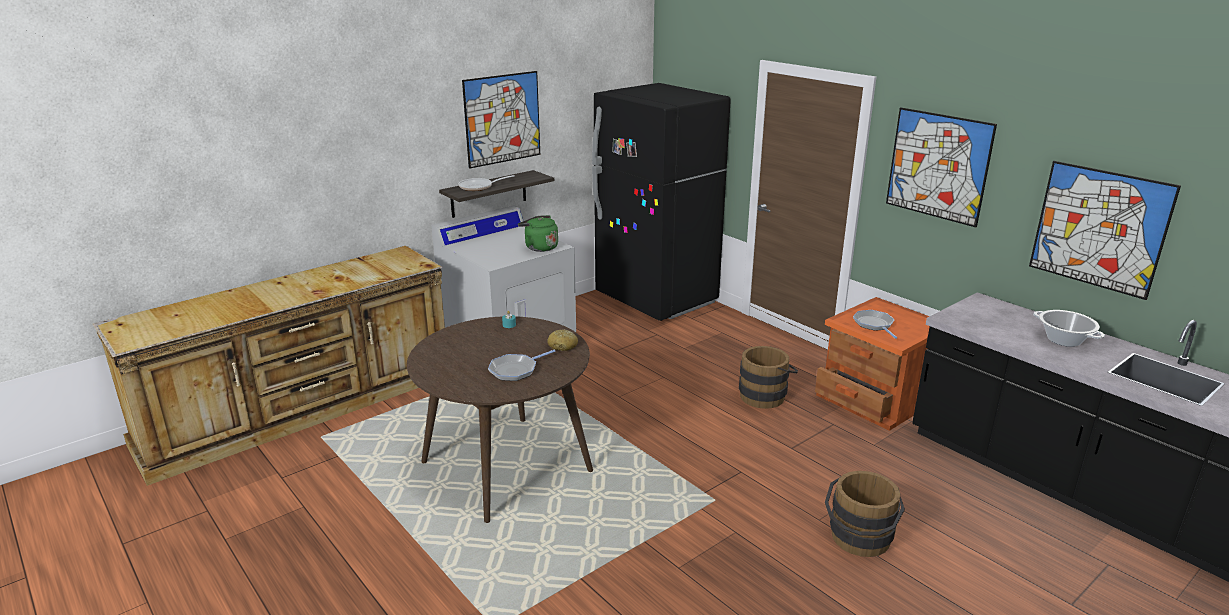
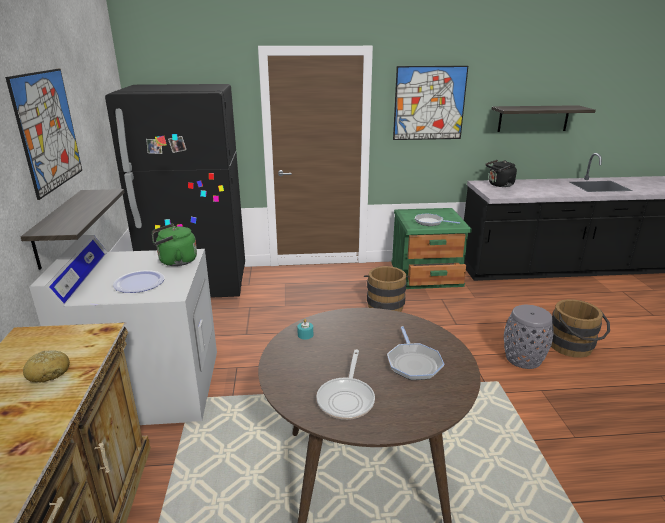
camera: 55 degrees left, 0 degrees up
frying pan [459,175,515,191] -> frying pan moved to [316,350,375,420]
bread [547,329,578,351] -> bread moved to [23,350,70,382]
orange nightstand [815,297,930,431] -> green nightstand [391,208,472,289]
picture [1029,161,1181,300] -> shelf [492,105,596,132]
cooking pot [1033,310,1105,347] -> none
none -> plate [113,270,165,293]
none -> black kettle [486,160,517,187]
none -> grey stool [504,305,553,369]

